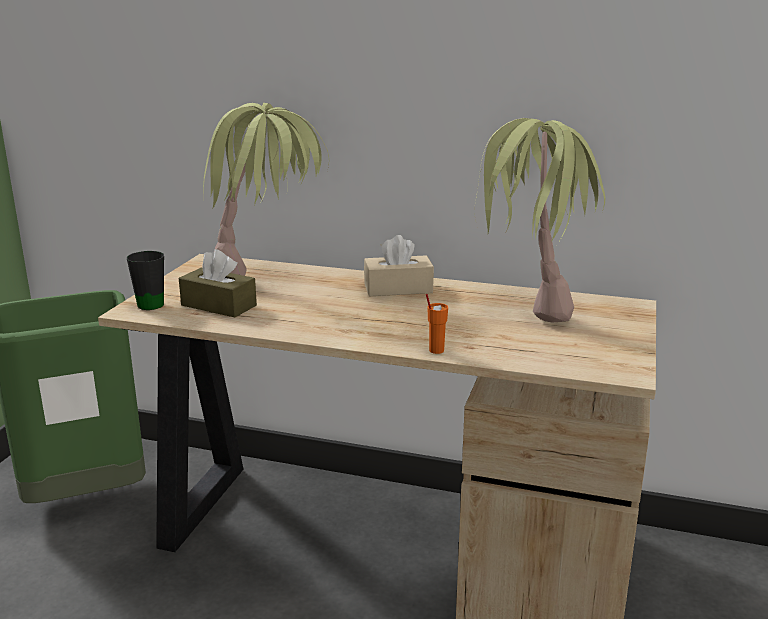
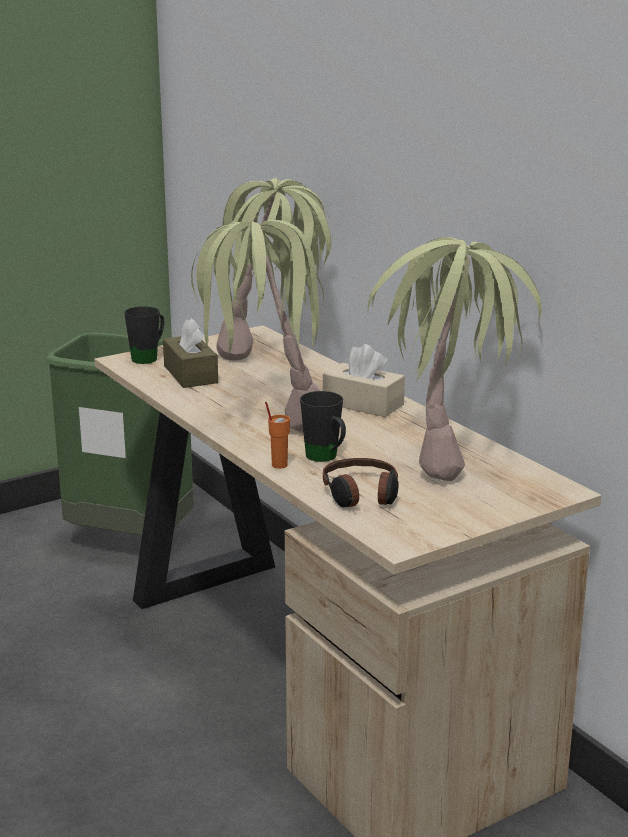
camera: 40 degrees right, 0 degrees up
none -> potted plant [191,220,324,432]
none -> black mug [300,391,346,462]
none -> headphones [323,458,398,507]

